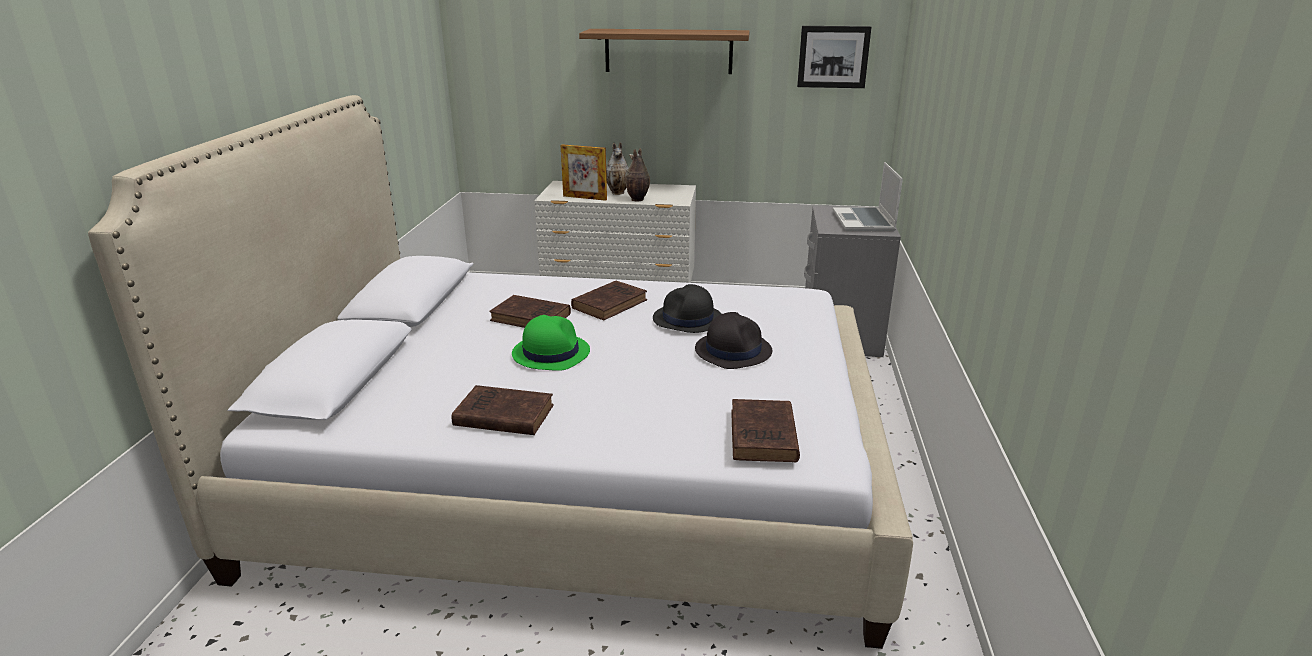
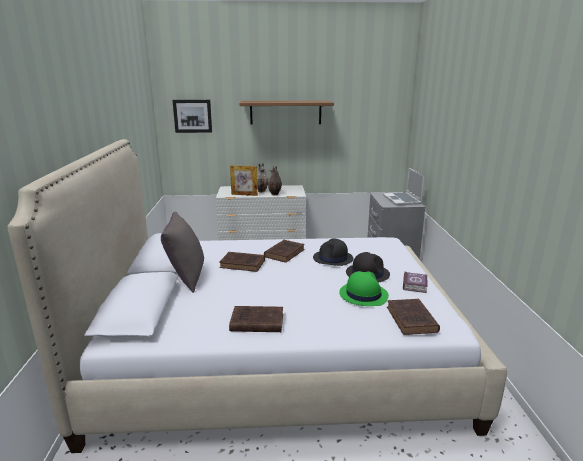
camera: 10 degrees left, 5 degrees down
green hat [512,315,590,371] -> green hat moved to [339,271,389,306]
picture [797,26,871,88] -> picture moved to [172,100,212,133]
none -> grey pillow [161,211,204,293]
none -> book [403,272,427,293]

